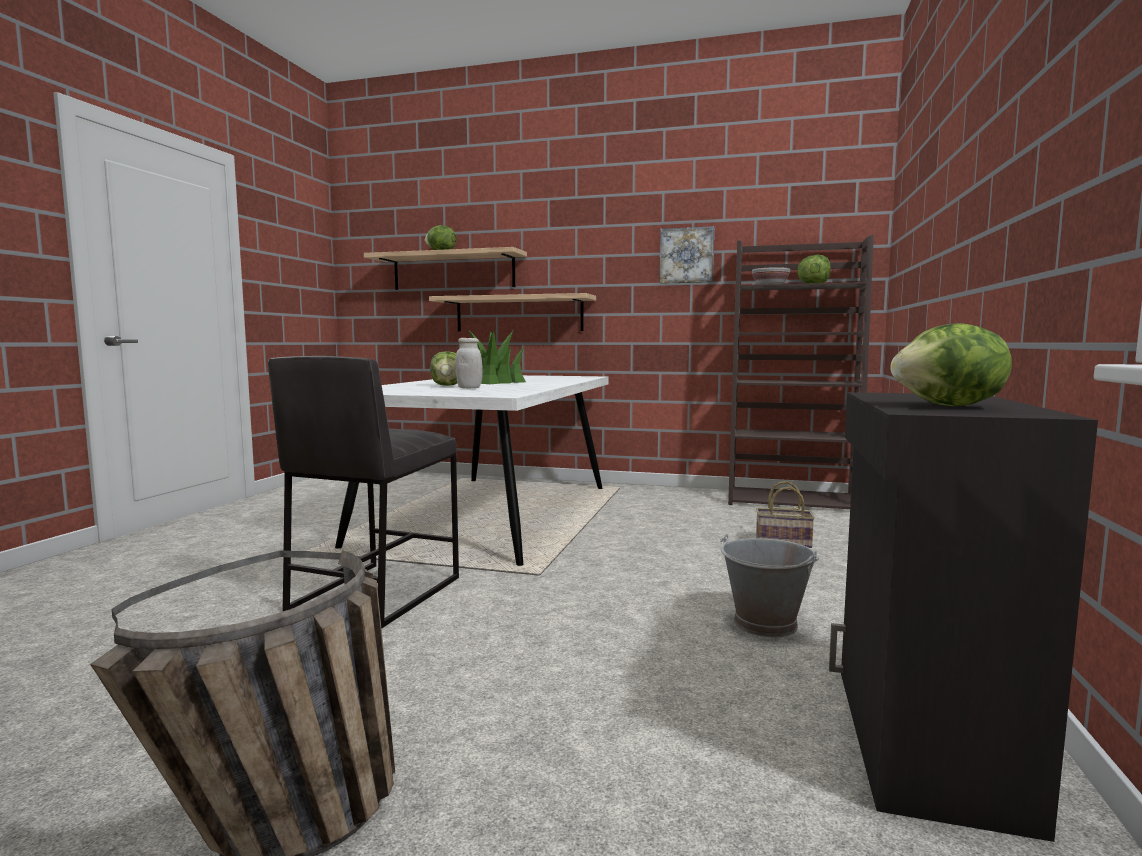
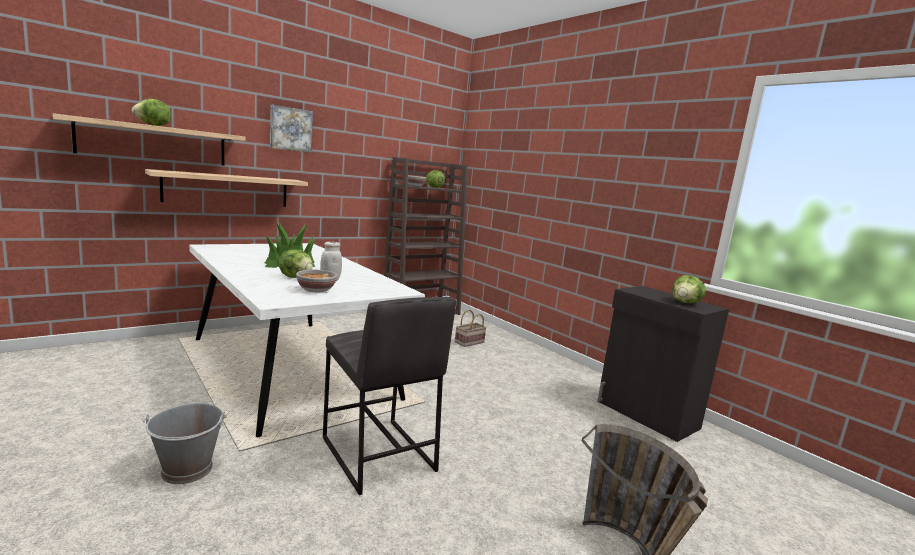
camera: 55 degrees left, 5 degrees up
picture [659,226,714,284] -> picture moved to [270,105,313,153]
grey bucket [720,534,819,637] -> grey bucket moved to [143,403,227,484]
none -> bowl [296,270,337,292]

